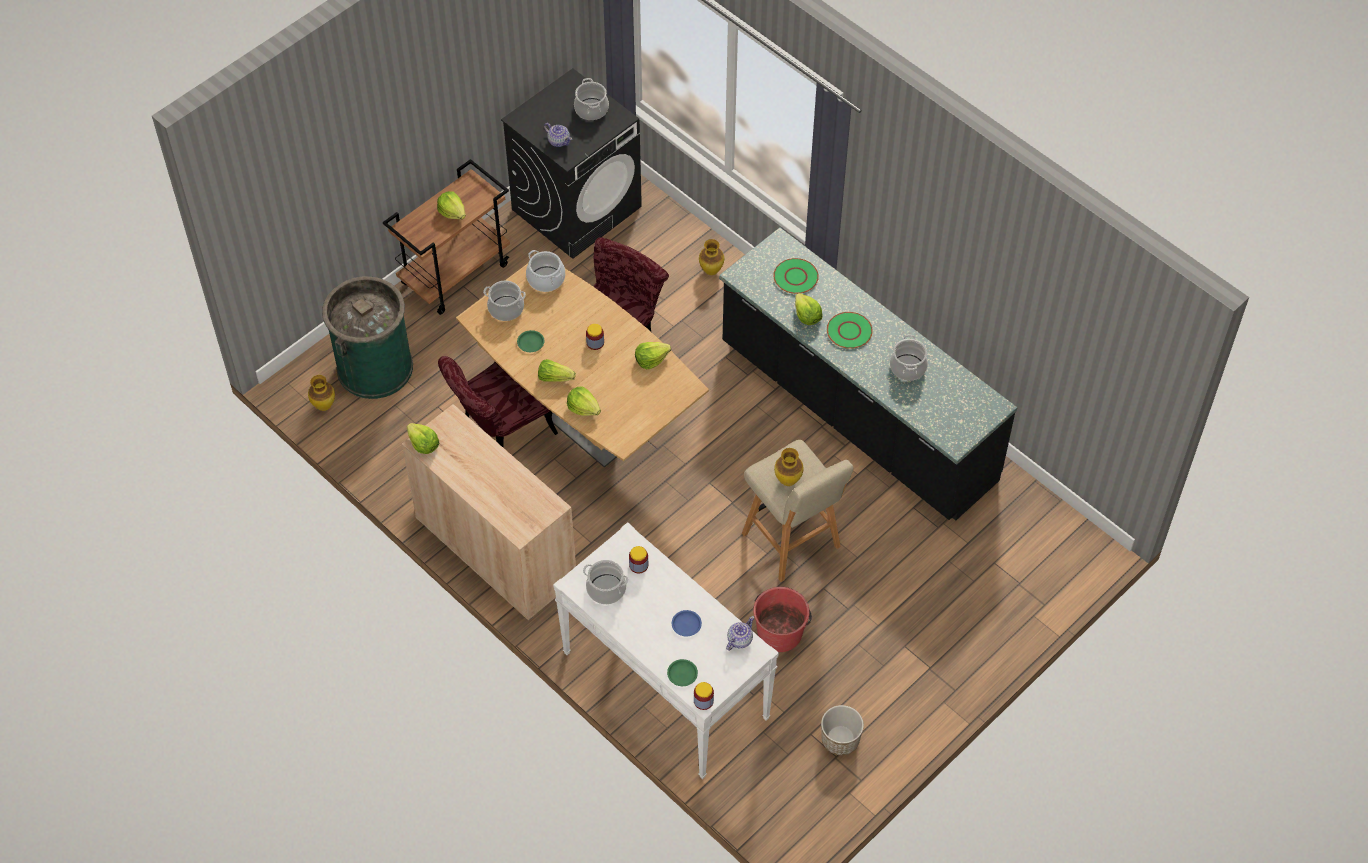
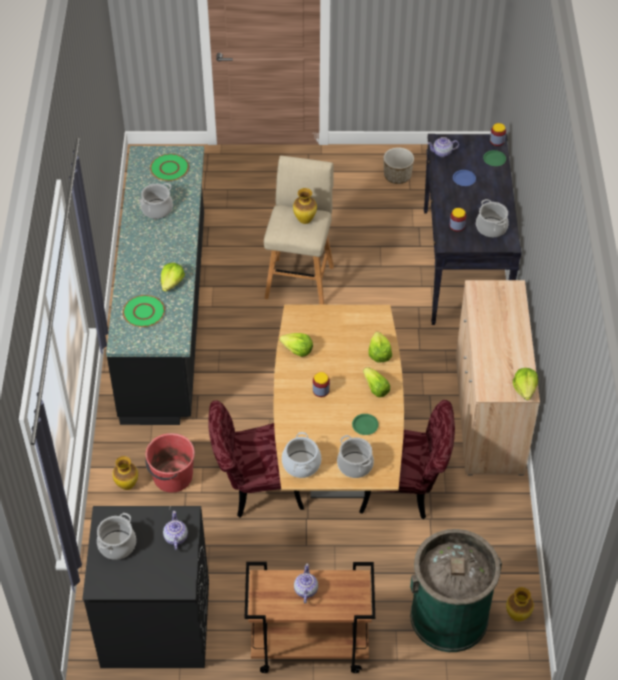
camera: 135 degrees left, 5 degrees down
lettuce [437,191,466,220] -> teapot [294,564,318,603]
white console table [553,522,779,779] -> black console table [424,134,522,325]
red bucket [753,587,812,652] -> red bucket moved to [145,433,195,493]
green plate [827,312,873,349] -> green plate moved to [150,154,189,181]

